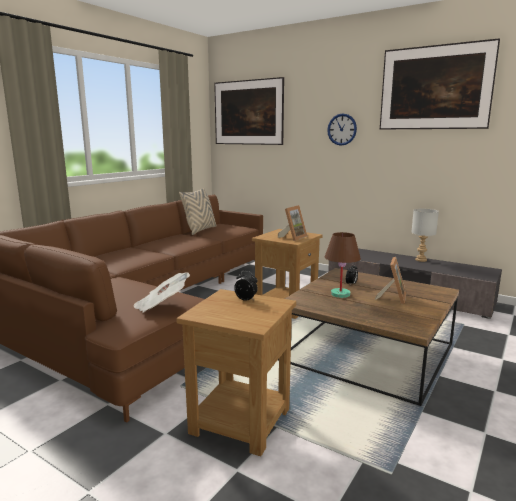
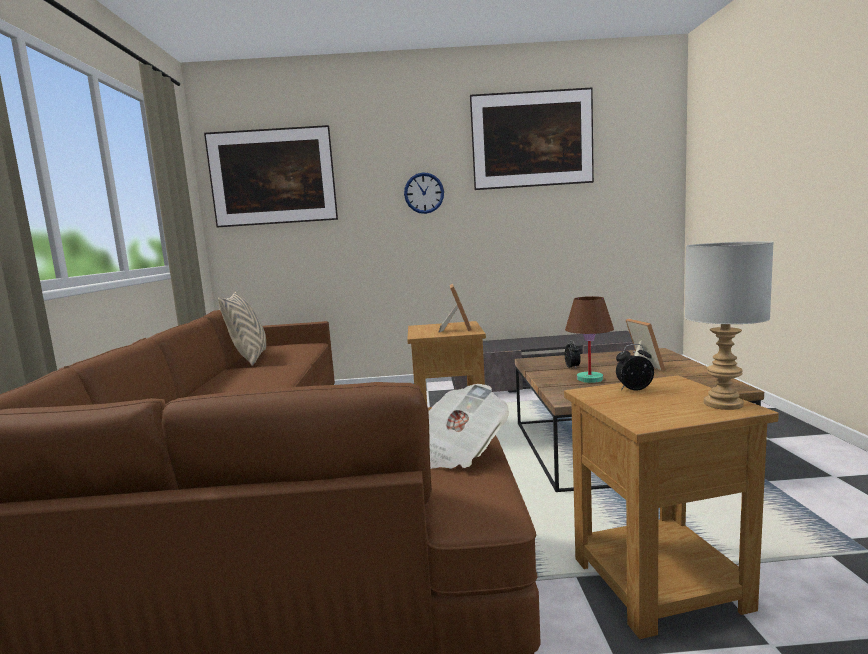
camera: 35 degrees left, 5 degrees down
grey table lamp [411,209,439,262] -> grey table lamp moved to [685,241,774,410]

